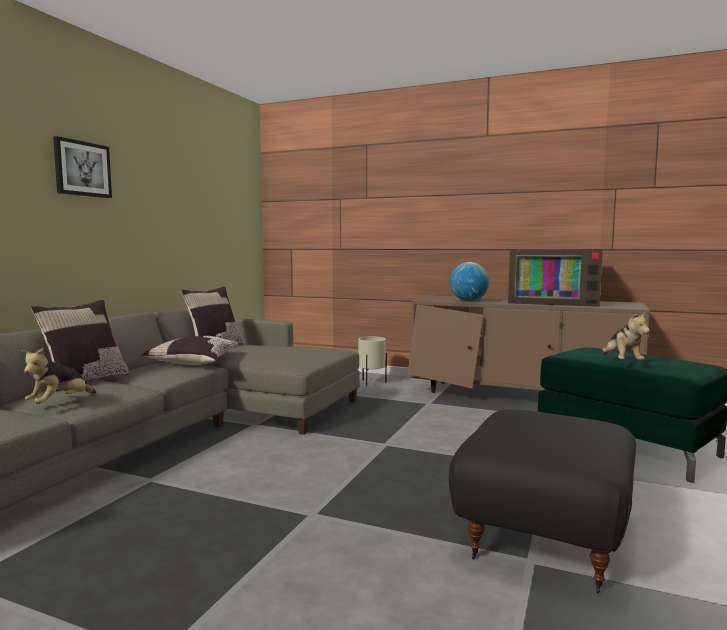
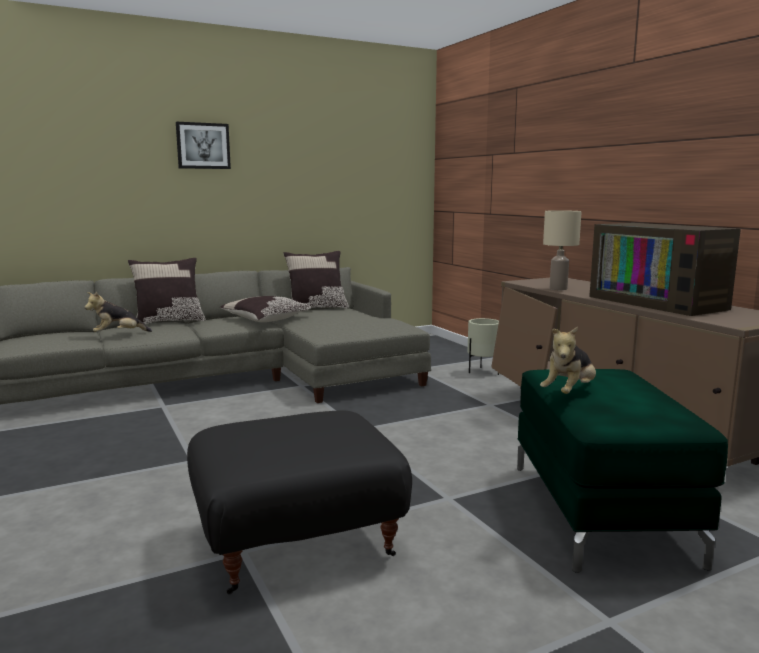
camera: 40 degrees right, 5 degrees up
globe [450,262,489,301] -> beige table lamp [543,210,582,290]

